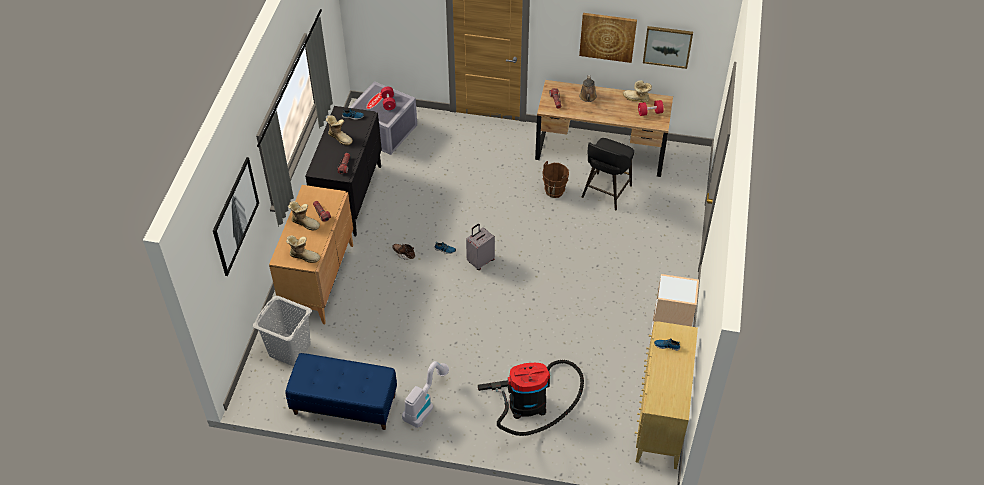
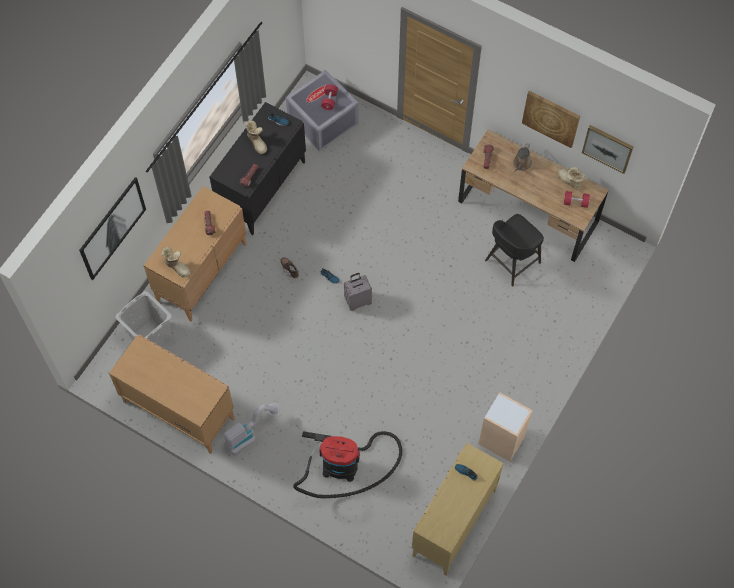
camera: 20 degrees right, 15 degrees up
blue bench [285,353,397,430] -> brown cabinet [109,334,235,454]
boot [288,201,320,230] -> none
brown bucket [542,161,569,198] -> none

